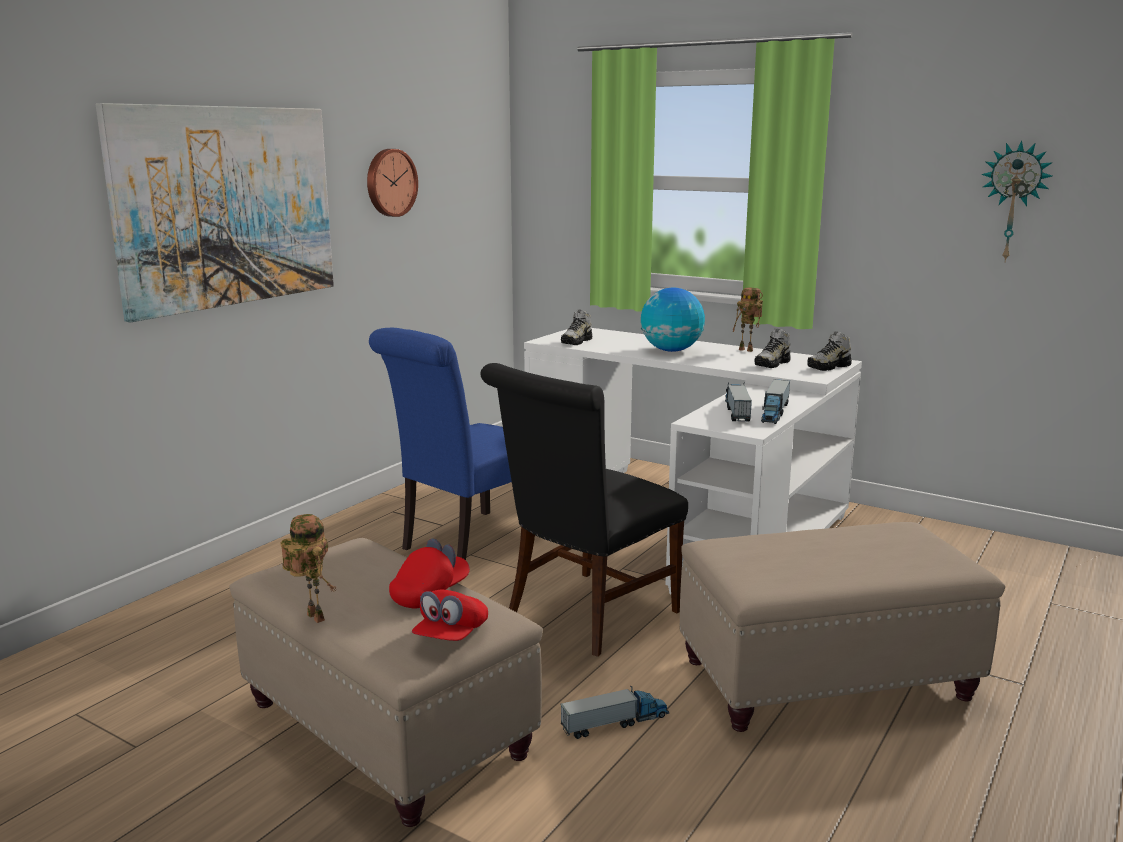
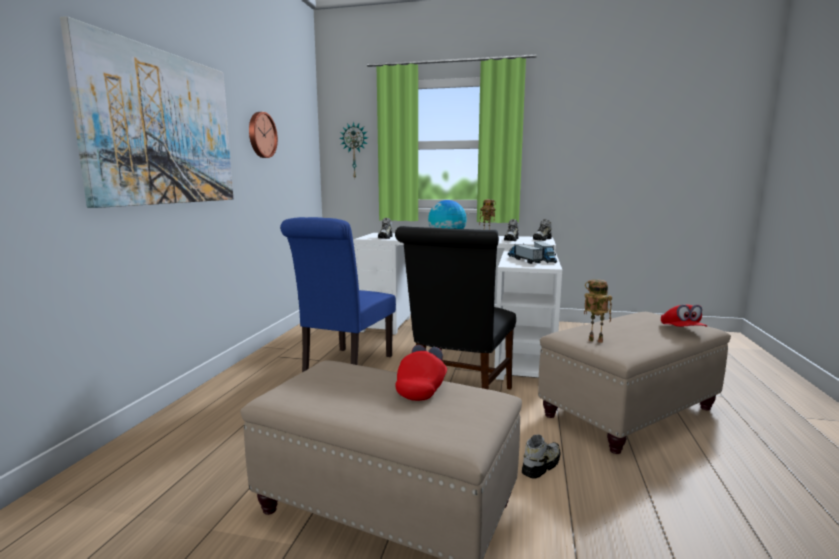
camera: 20 degrees left, 5 degrees down
toy robot [280,514,337,623] -> toy robot moved to [584,279,612,343]
red cap [412,590,488,641] -> red cap moved to [661,304,707,327]
toy truck [560,686,669,739] -> shoe [522,434,560,479]
wall clock [981,140,1053,262] -> wall clock moved to [339,122,368,178]

